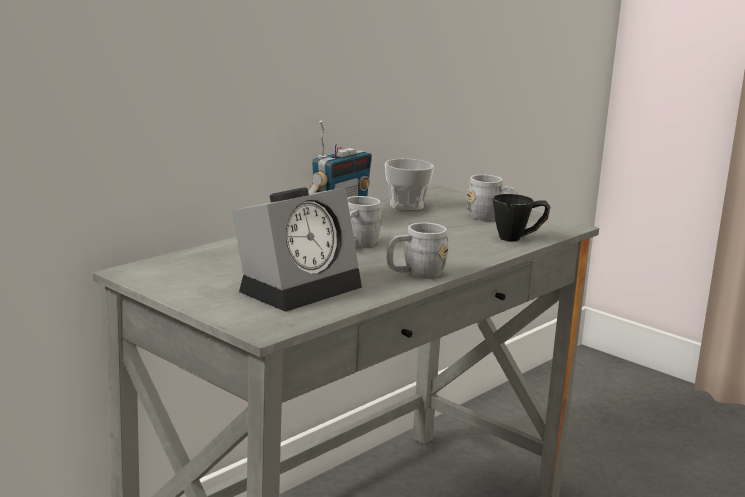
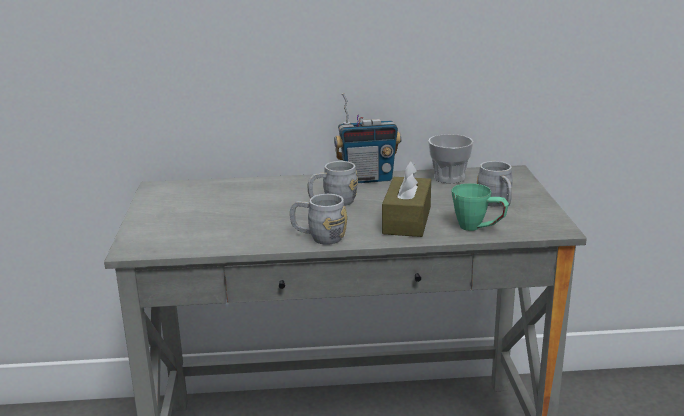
camera: 45 degrees right, 5 degrees up
alarm clock [232,188,362,312] -> none
black mug [493,194,551,241] -> green mug [452,183,509,231]
none -> brown tissue box [382,161,431,237]

